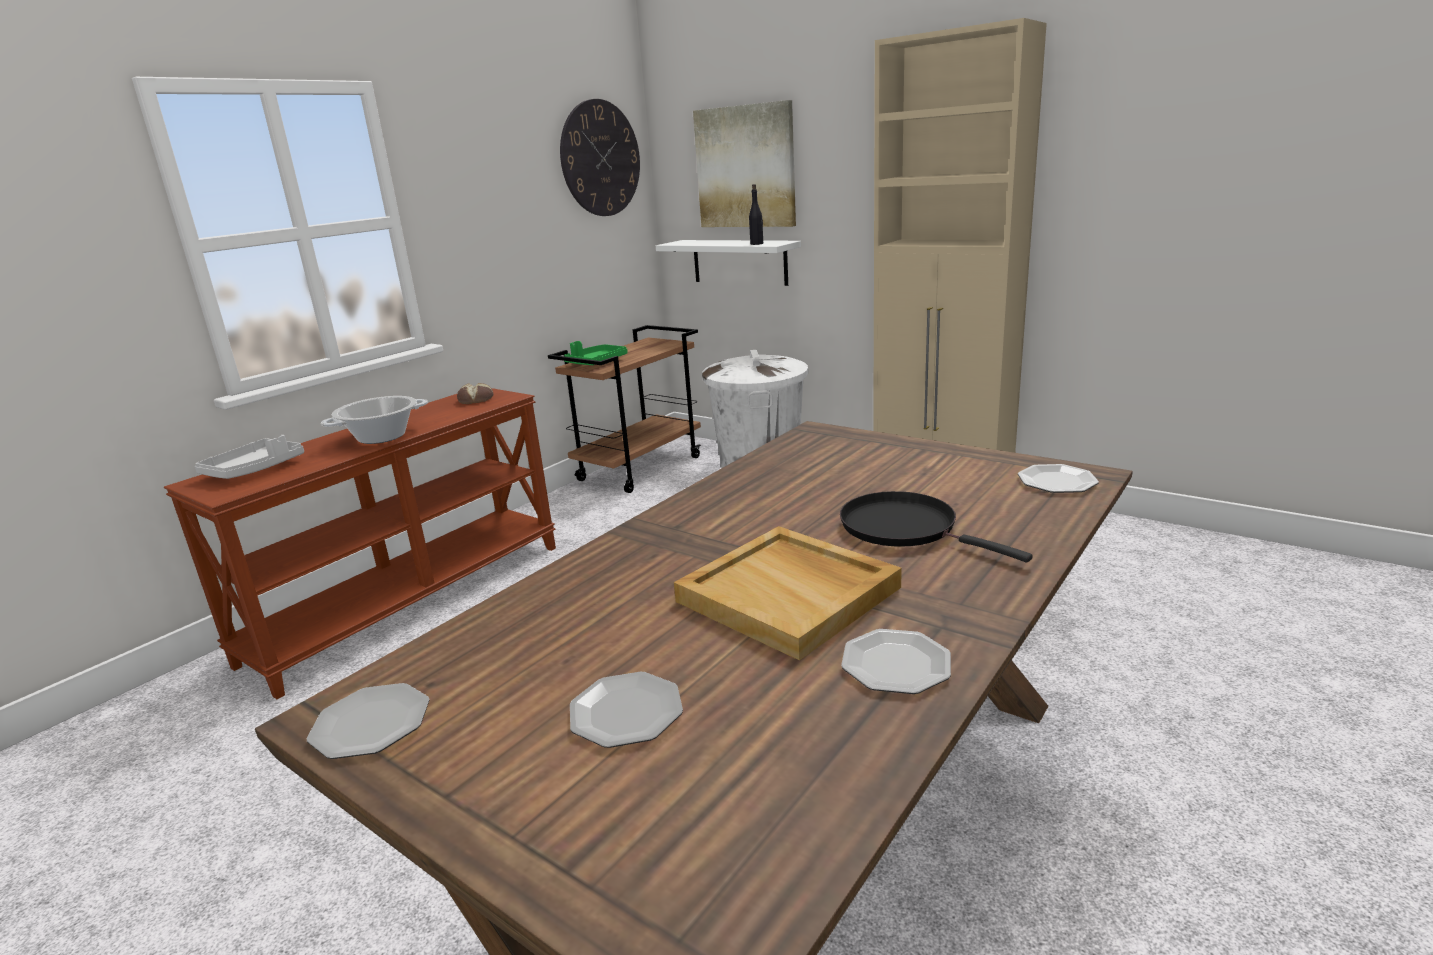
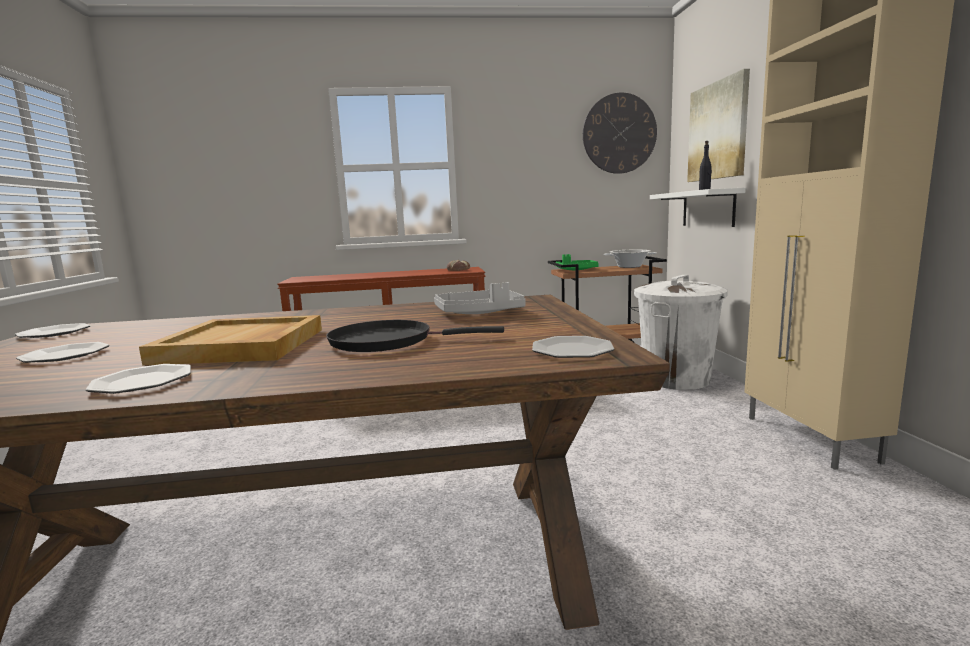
camera: 45 degrees right, 10 degrees down
grey tray [195,435,304,479] -> grey tray moved to [434,282,526,314]
cooking pot [321,396,428,444] -> cooking pot moved to [604,250,657,268]
black frying pan [840,491,1033,563] -> black frying pan turned 90 degrees counterclockwise [326,320,504,352]

